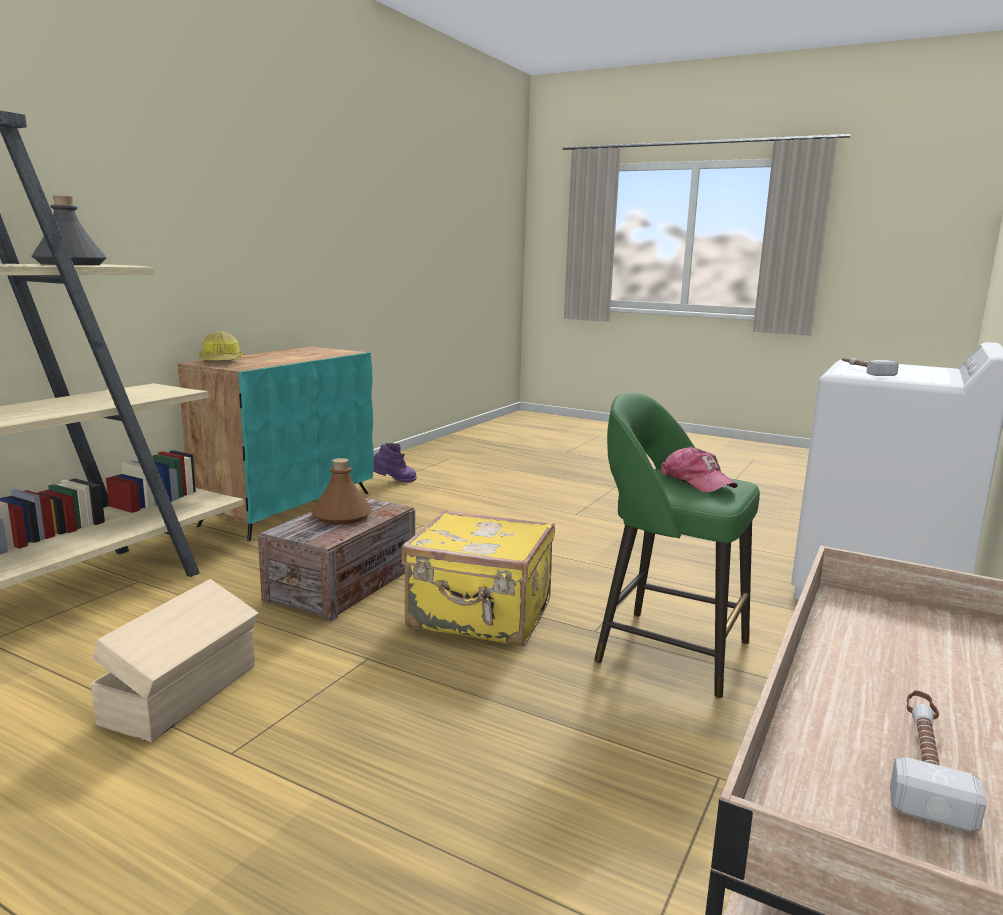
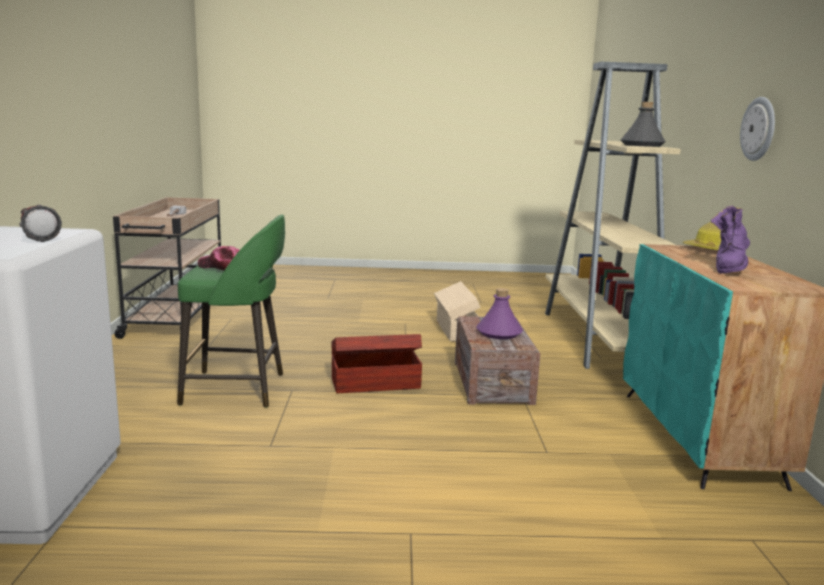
camera: 150 degrees right, 0 degrees up
brown bottle [311,458,372,525] -> purple bottle [476,288,523,339]
purple boot [373,443,417,482] -> purple boot moved to [711,206,750,274]
yellow suitcase [401,510,555,646] -> brown storage box [331,334,422,393]
hammer [842,358,899,376] -> flashlight [20,205,62,242]
none -> wall clock [740,97,775,161]

